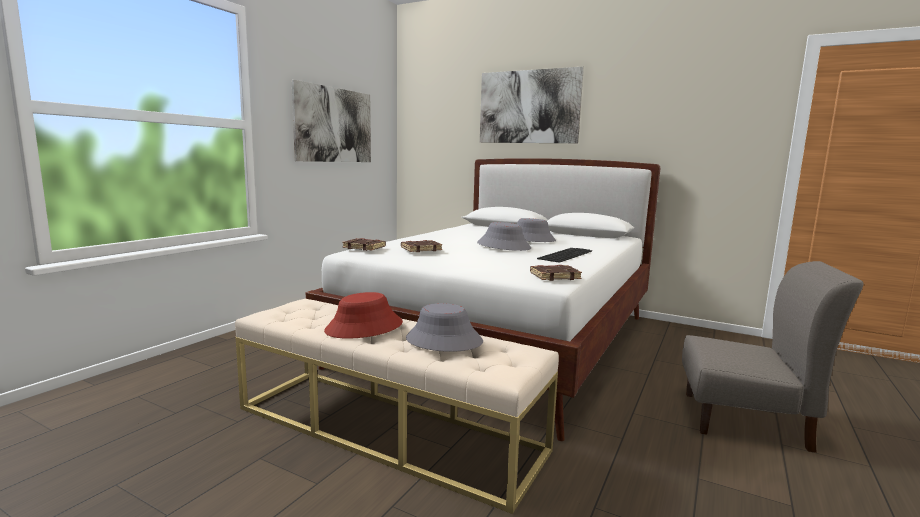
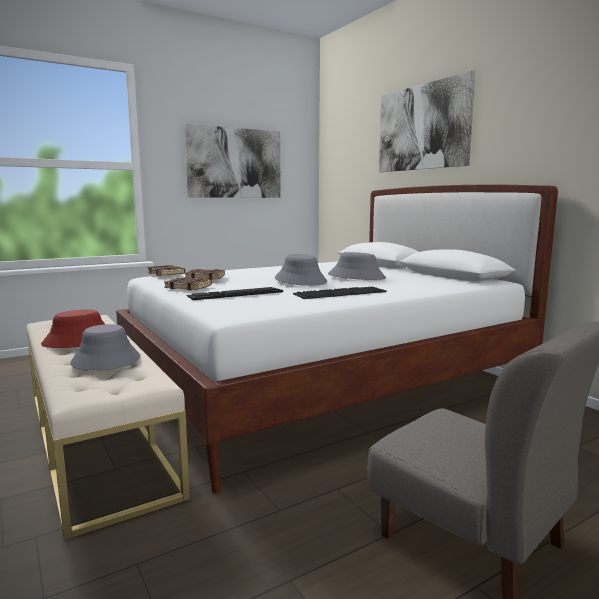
camera: 30 degrees right, 0 degrees up
brown book [530,265,582,281] -> brown book moved to [164,277,212,290]
none -> keyboard [187,287,283,300]

